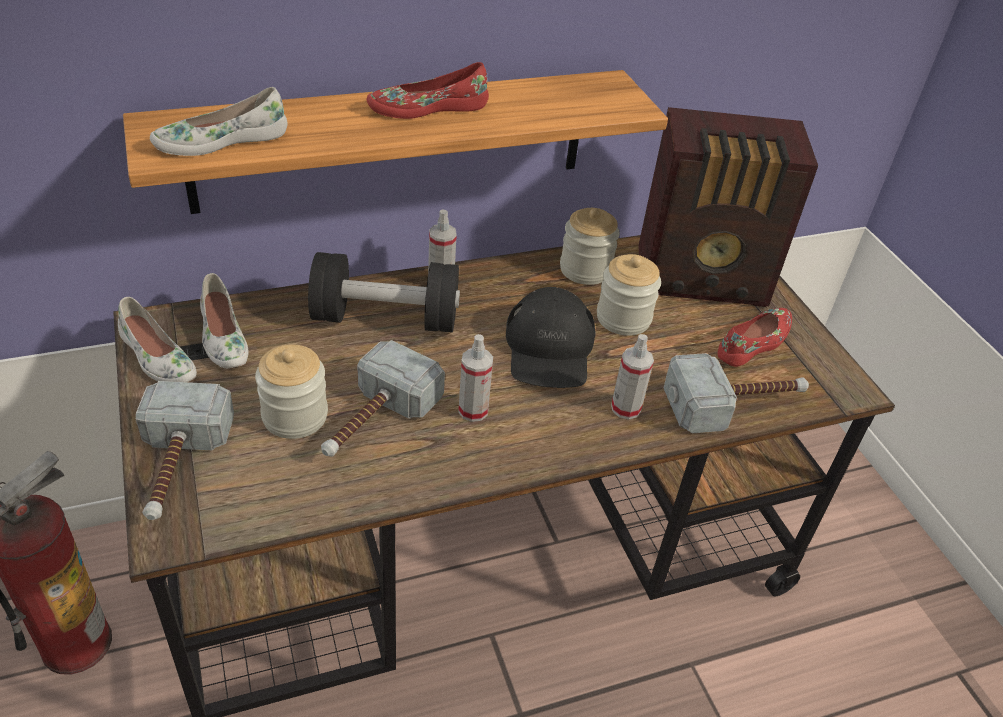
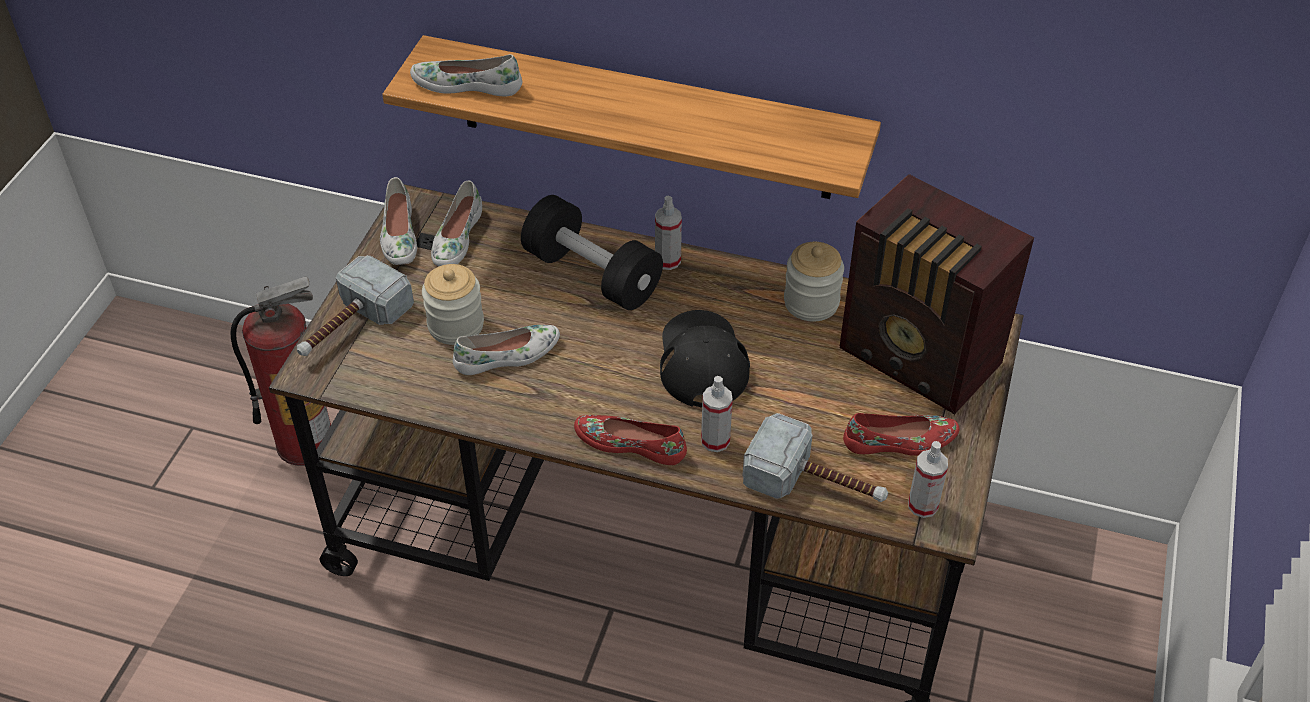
camera: 40 degrees right, 5 degrees up
hammer [321,340,445,457] -> white shoe [453,325,560,375]
red shoe [366,62,489,119] -> red shoe moved to [574,415,687,465]
spray bottle [458,334,493,422] -> spray bottle moved to [908,441,948,518]
black cap [506,287,596,388] -> black cap turned 135 degrees clockwise [660,310,750,408]
jar [597,254,661,336] -> none

